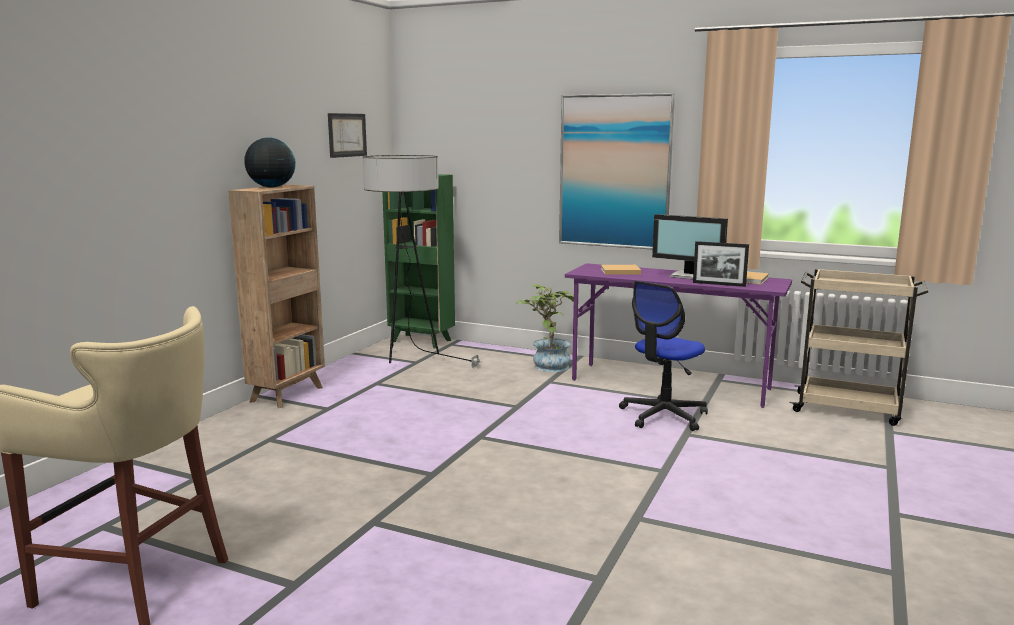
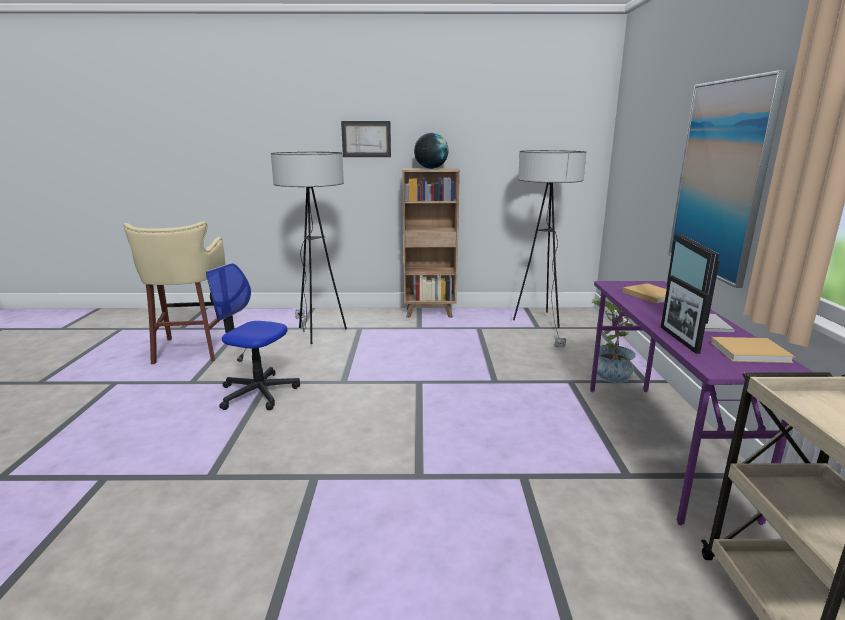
camera: 65 degrees right, 5 degrees up
picture [328,113,367,158] -> picture moved to [341,121,391,157]
green bookcase [382,174,455,348] -> none
office chair [619,281,708,431] -> office chair moved to [206,263,300,410]
none -> floor lamp [271,152,347,344]

